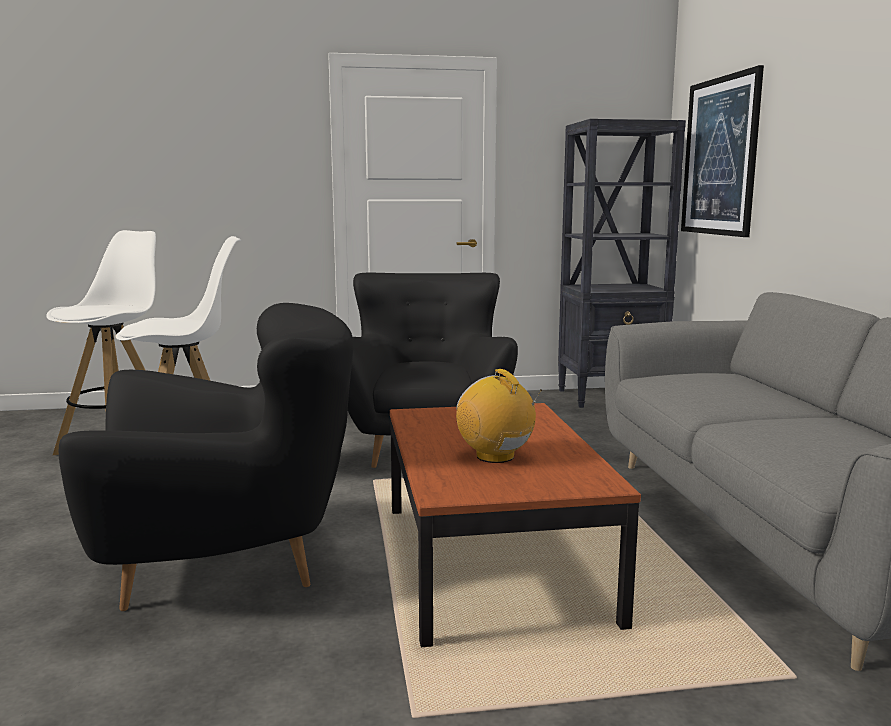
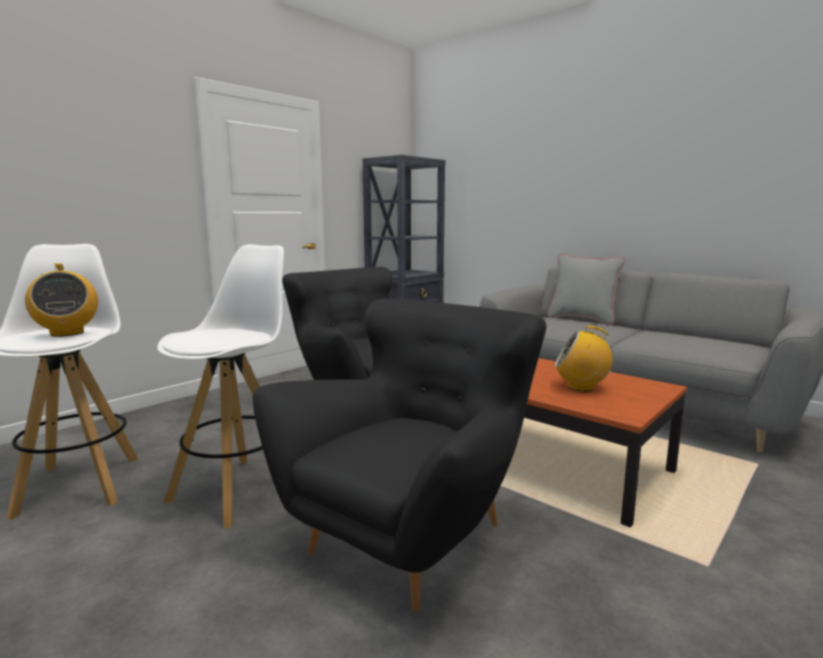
camera: 40 degrees left, 0 degrees up
picture [681,65,764,237] -> none
none -> radio [25,263,98,337]
none -> grey pillow [548,253,625,325]

